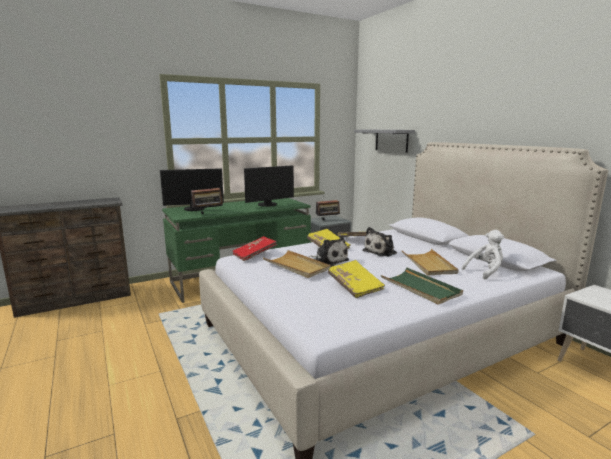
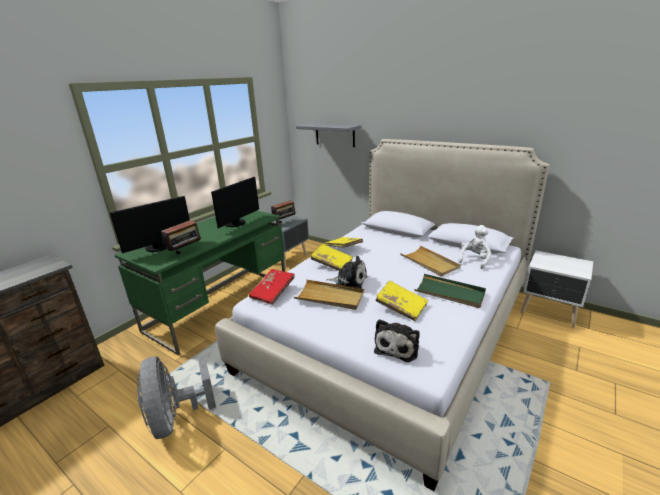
camera: 25 degrees left, 10 degrees up
plush toy [362,227,397,257] -> plush toy moved to [374,319,420,362]
none -> grey fan [137,356,216,439]

